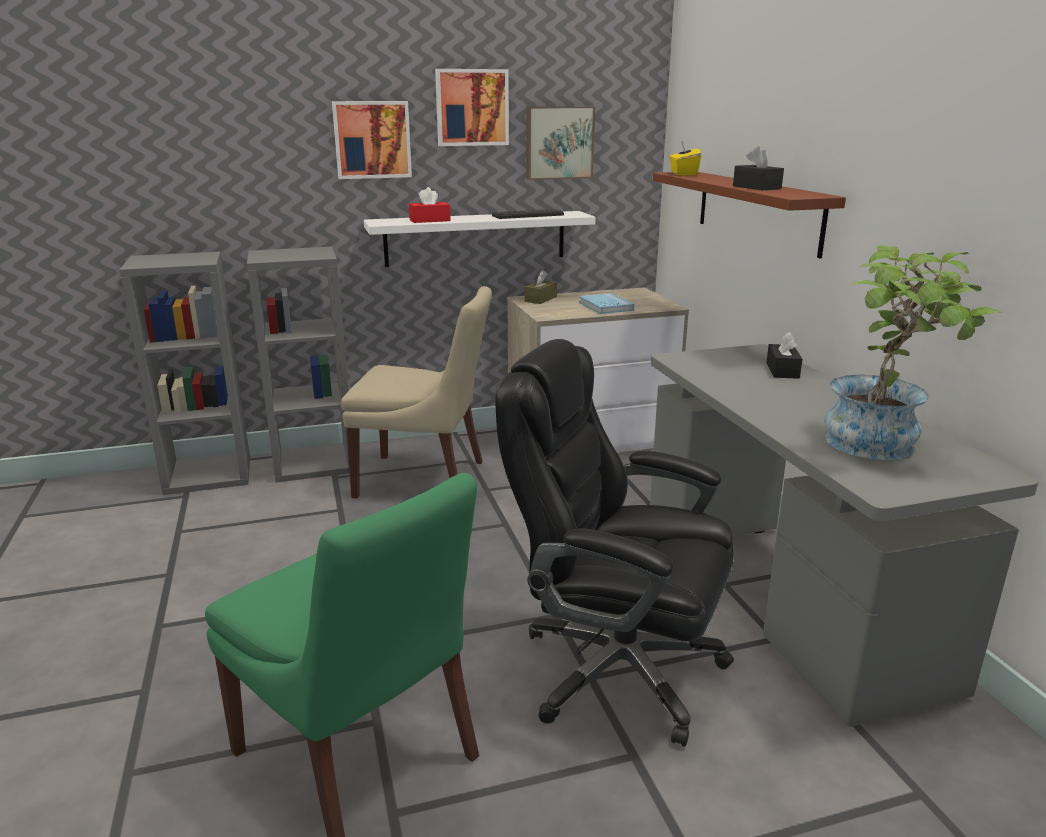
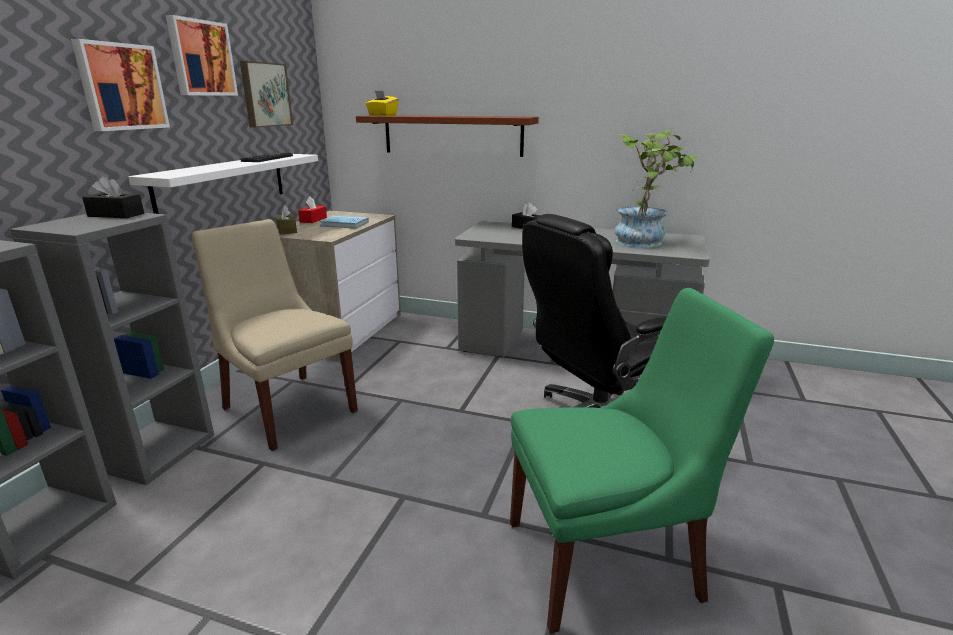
camera: 55 degrees left, 0 degrees up
beige chair [341,286,492,499] -> beige chair turned 90 degrees counterclockwise [192,219,358,451]
red tissue box [409,187,451,223] -> red tissue box moved to [298,197,327,223]
black tissue box [733,146,784,190] -> black tissue box moved to [82,176,144,218]

